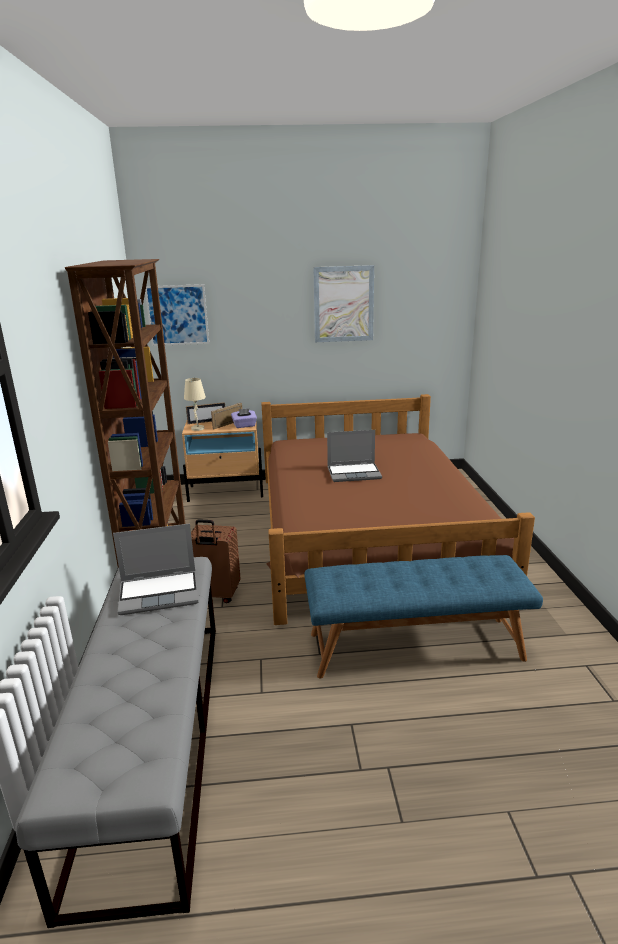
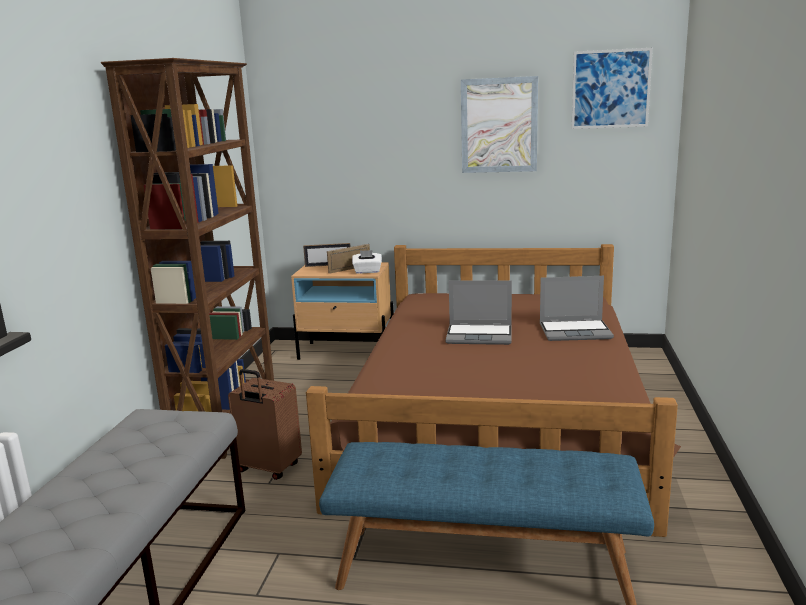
camera: 15 degrees right, 5 degrees down
laptop [113,523,198,615] -> laptop moved to [540,276,614,341]
picture [145,284,209,346] -> picture moved to [571,48,653,129]
beige table lamp [184,378,206,431] -> none
purple tissue box [231,409,257,428] -> white tissue box [352,250,381,274]

